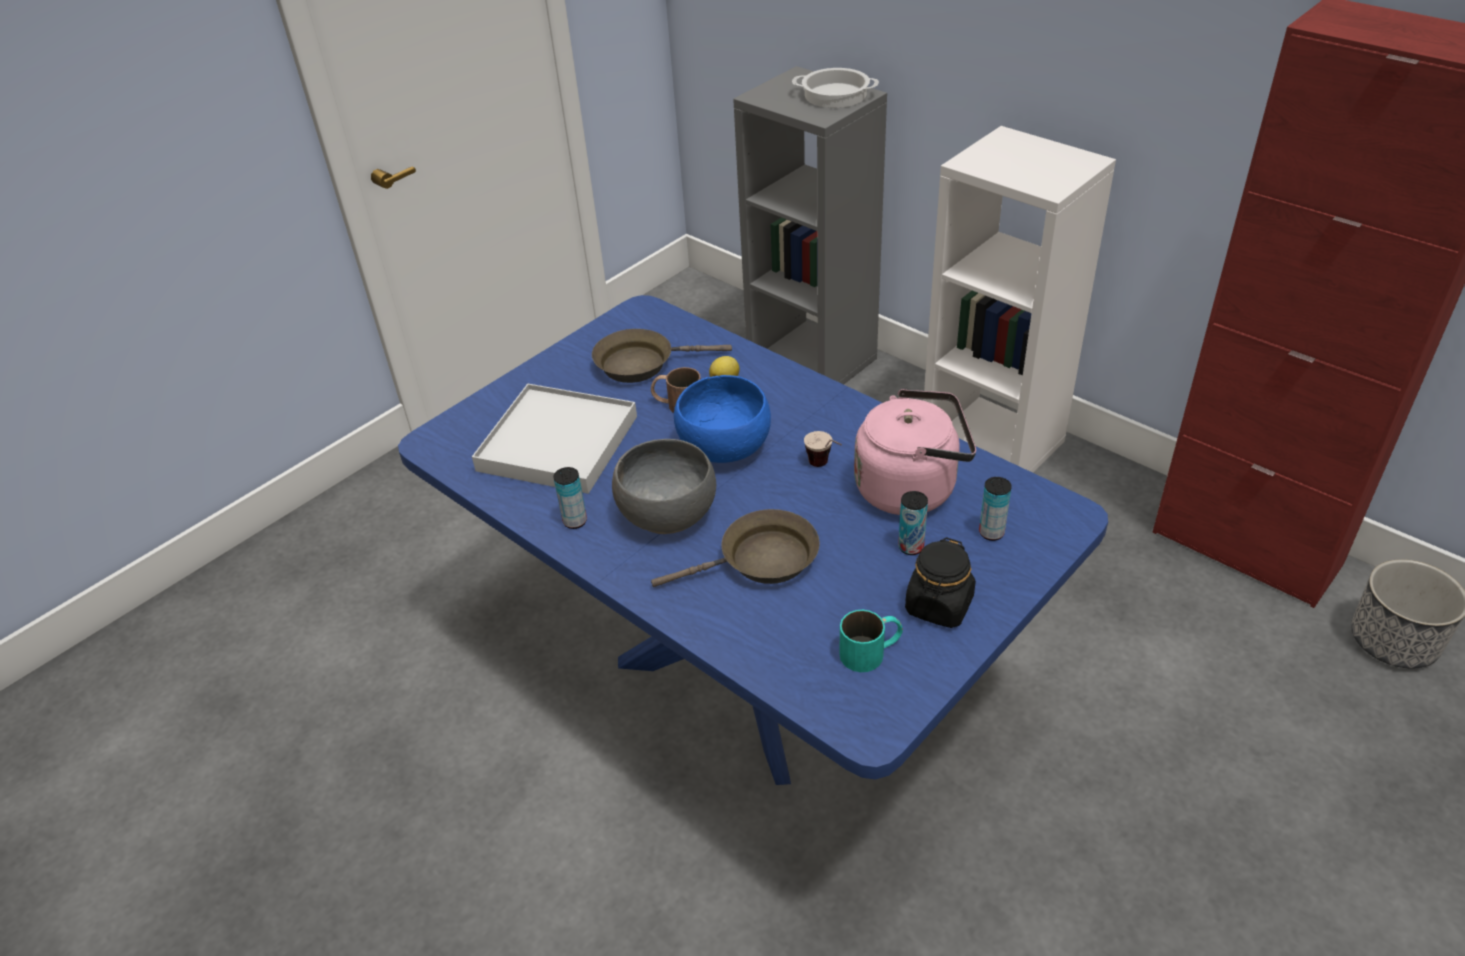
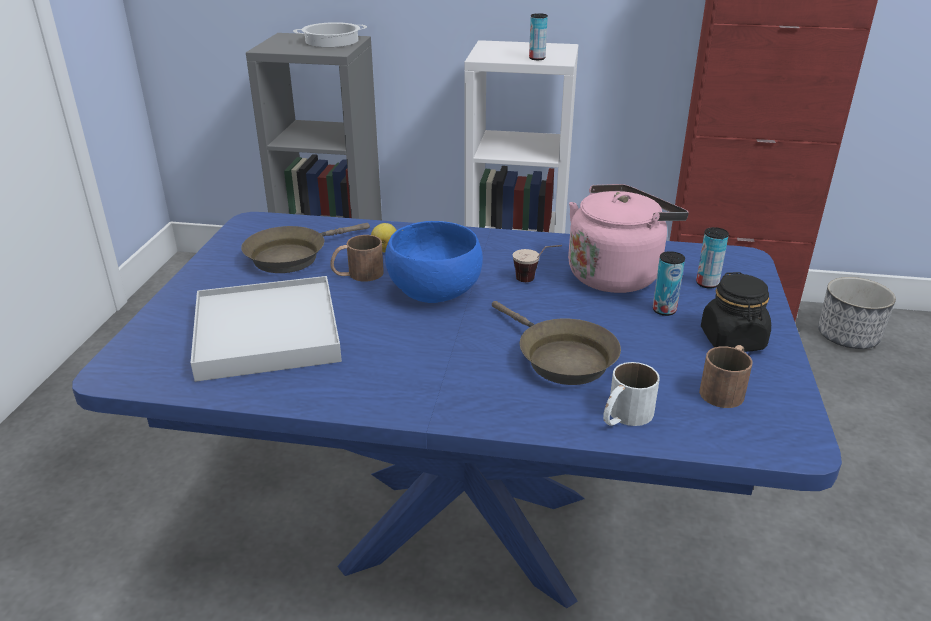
camera: 35 degrees left, 10 degrees down
can [553,467,587,529] -> can moved to [529,13,548,60]
grey bowl [612,439,716,534] -> none
brown frying pan [651,509,820,587] -> brown frying pan turned 105 degrees clockwise [492,301,621,385]
turquoise mug [839,610,903,672] -> brown mug [699,345,752,408]
none -> white mug [603,362,660,426]

